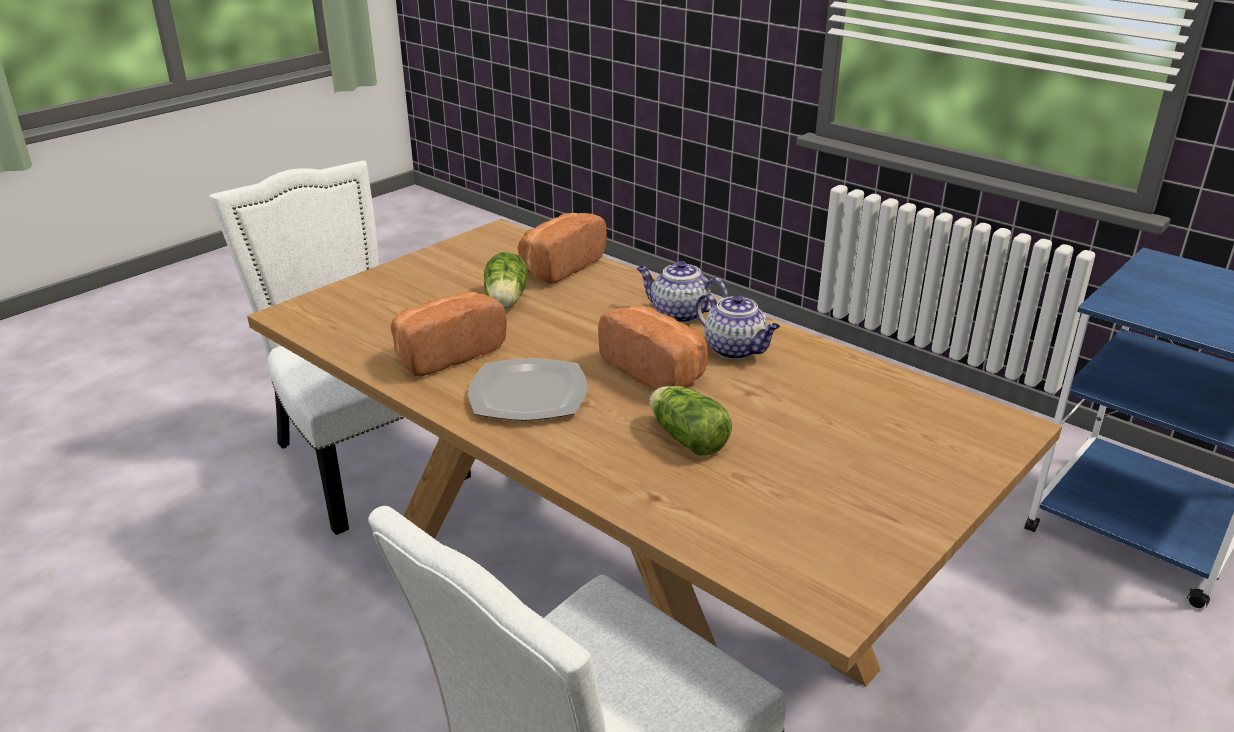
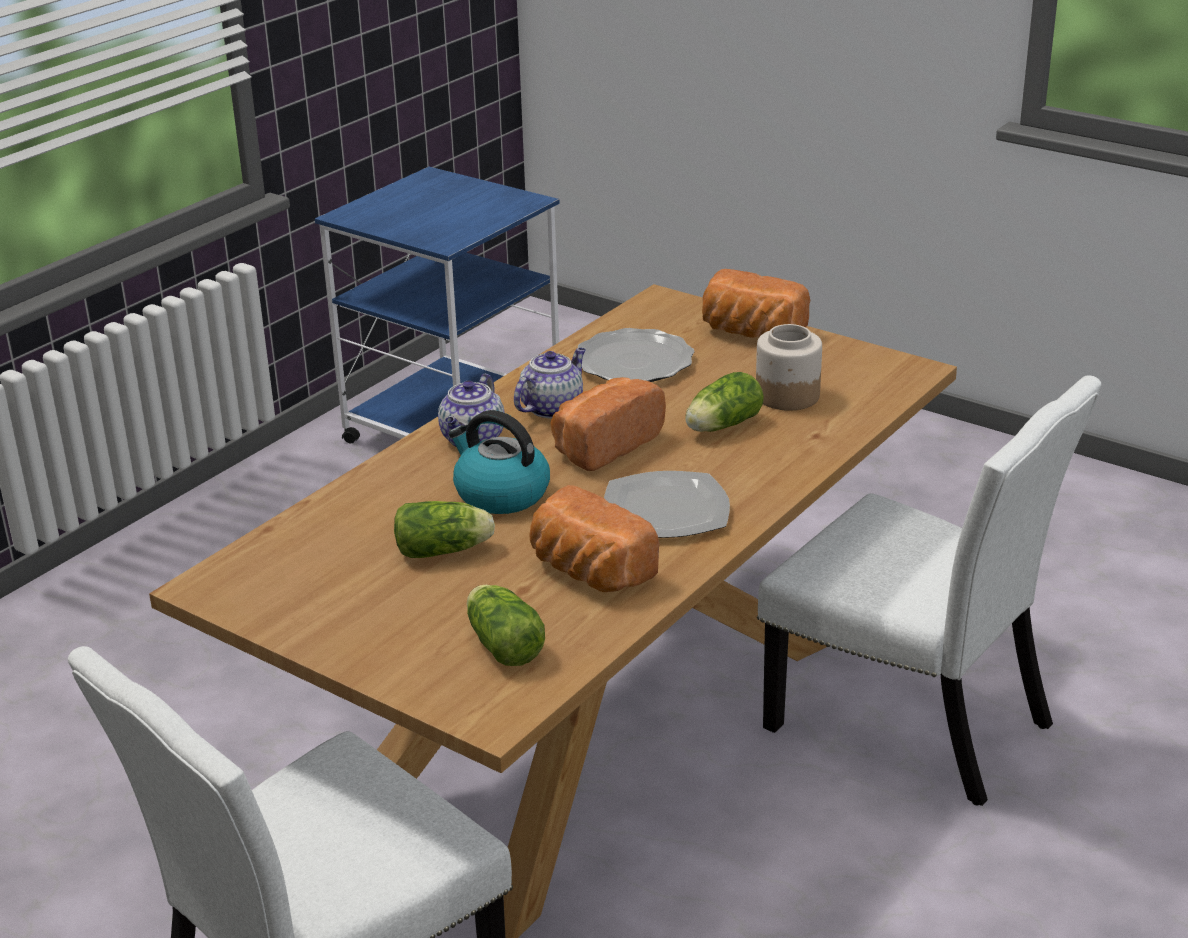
camera: 95 degrees left, 0 degrees up
bread [518,213,607,284] -> bread moved to [702,269,810,338]
none -> kettle [448,410,550,514]
none -> lettuce [467,585,545,666]
none -> plate [578,328,695,382]
none -> jar [756,324,822,411]

